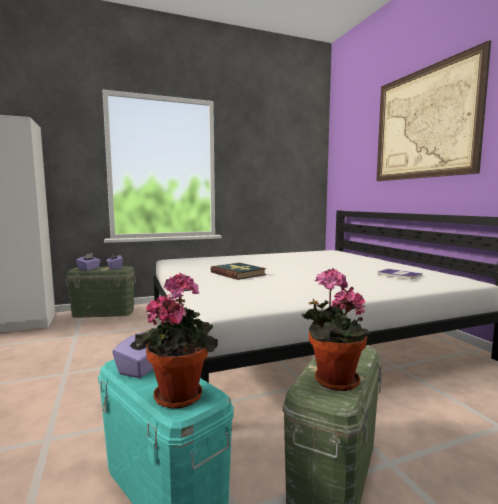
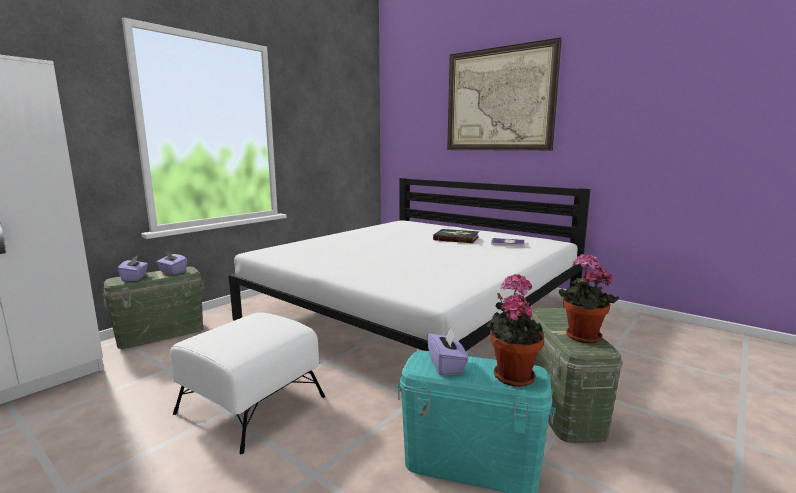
camera: 30 degrees left, 5 degrees up
book [210,263,266,280] -> book moved to [433,229,479,243]
none -> white ottoman [170,312,325,454]

